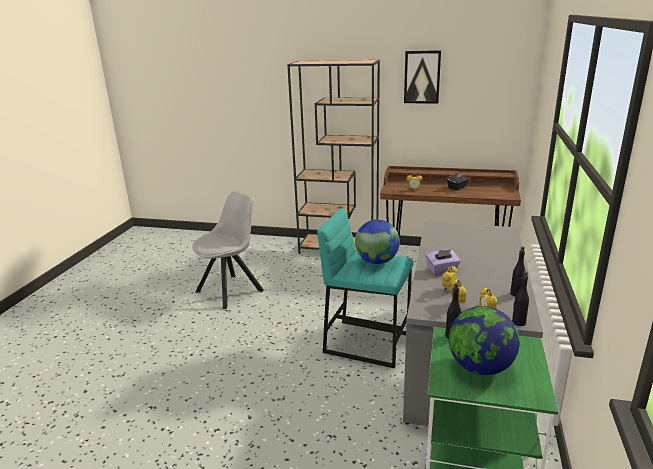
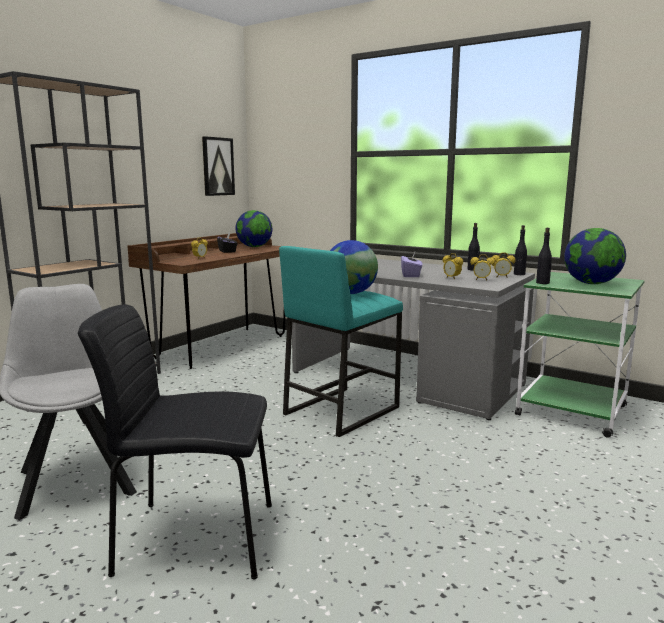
camera: 70 degrees left, 10 degrees down
picture [404,50,441,104] -> picture moved to [202,136,235,196]
none -> black chair [78,305,272,579]
none -> globe [236,210,272,247]

